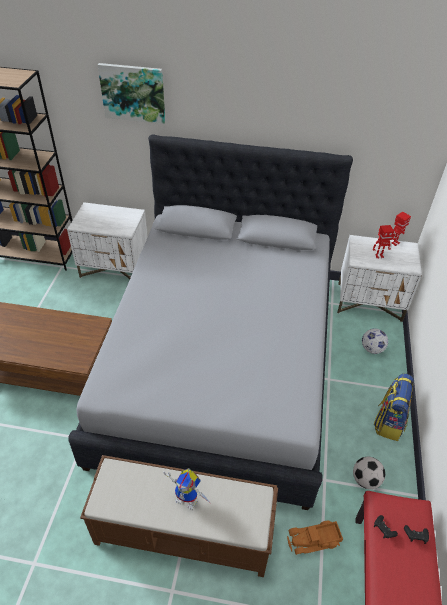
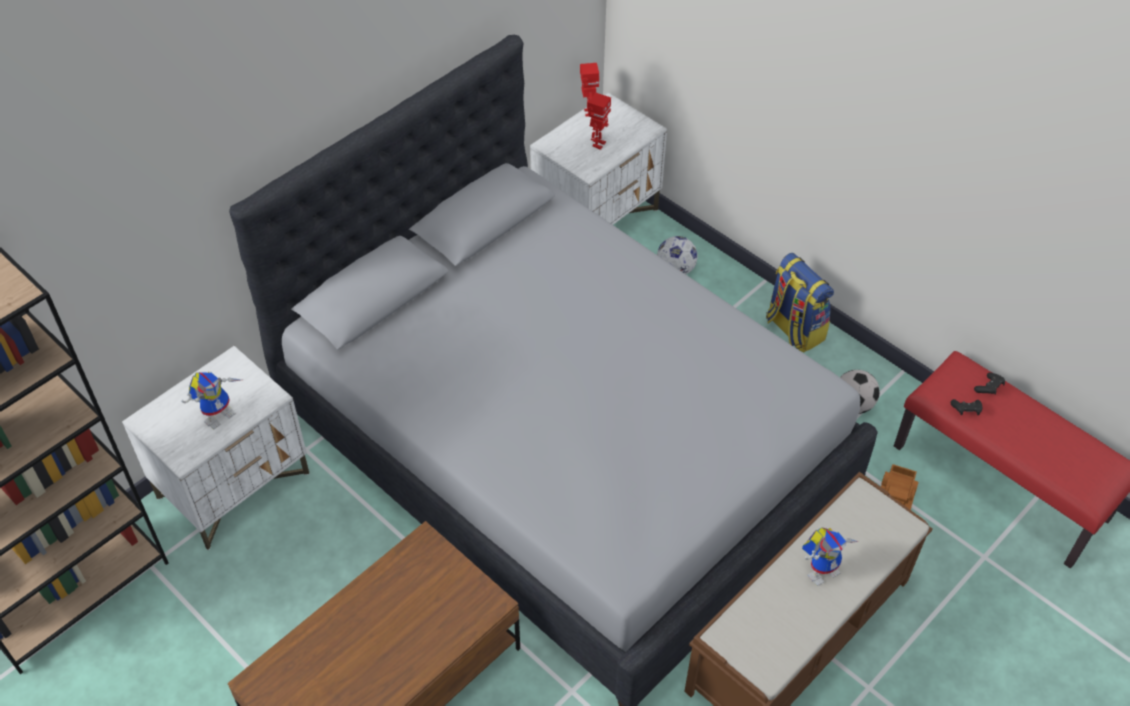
camera: 55 degrees left, 5 degrees up
picture [98,63,165,124] -> none
none -> toy robot [181,371,241,429]

